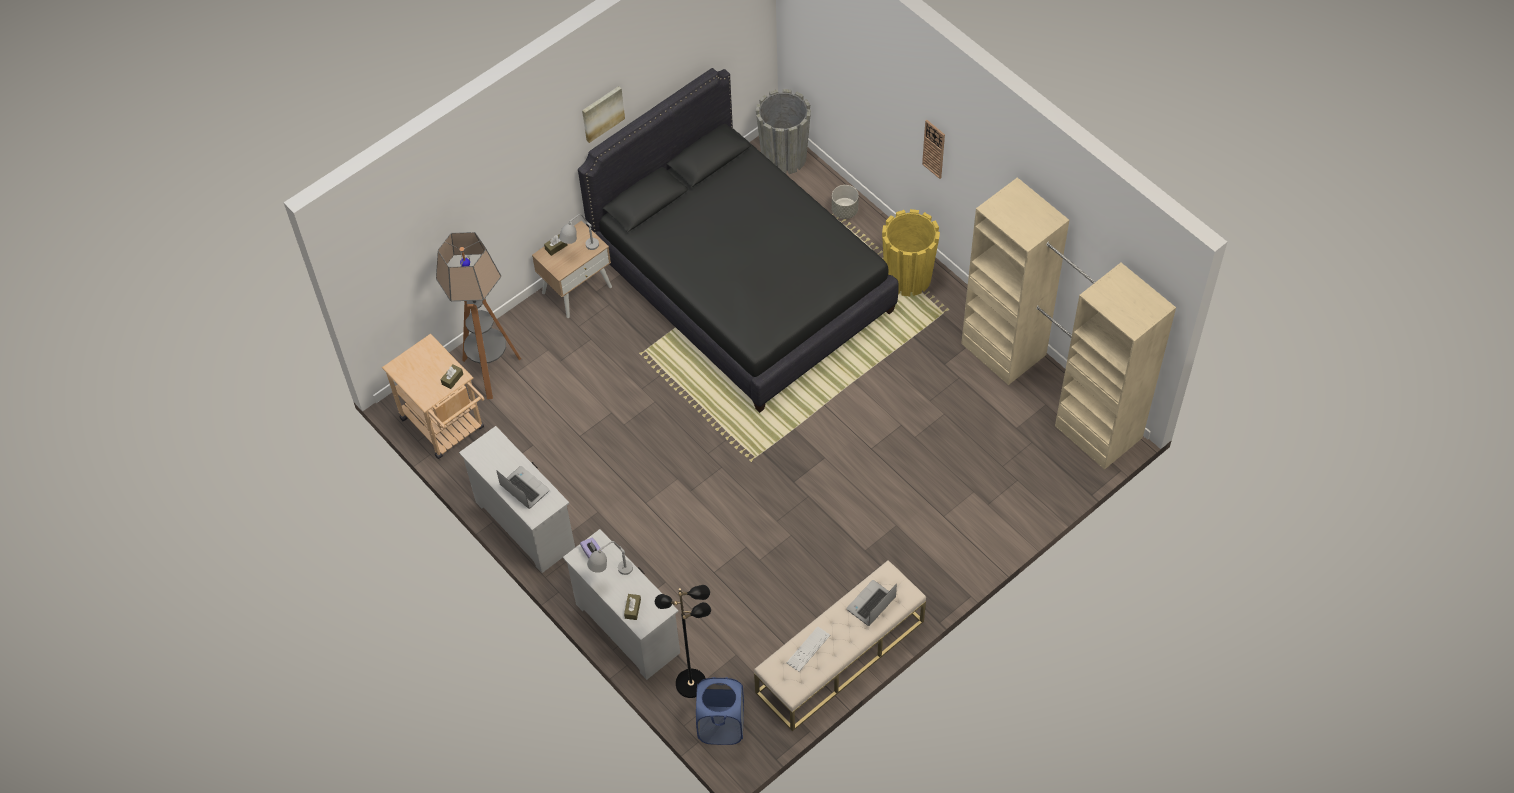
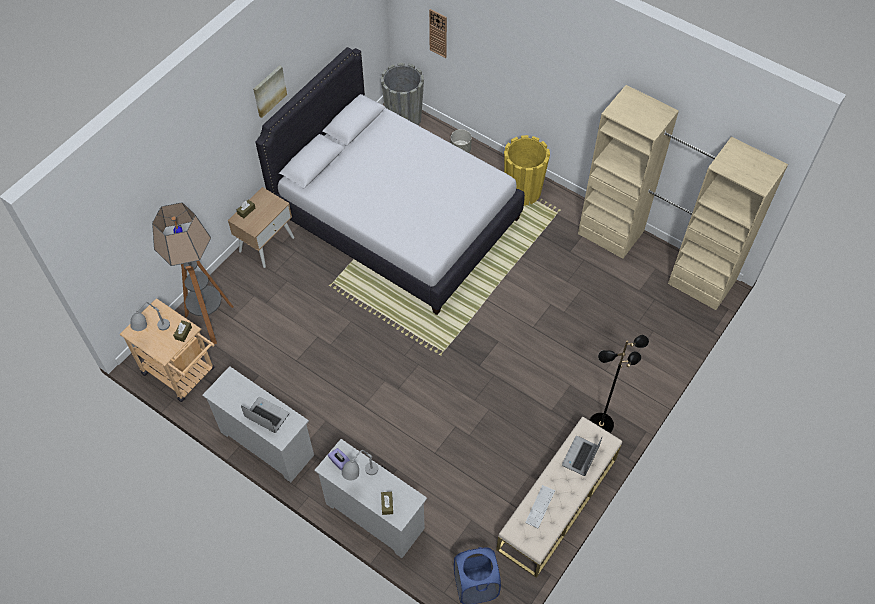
camera: 15 degrees left, 0 degrees up
grey table lamp [559,214,599,250] -> grey table lamp moved to [130,302,170,331]
black bed [578,68,899,413] -> white bed [255,47,525,315]
black floor lamp [655,585,711,698] -> black floor lamp moved to [590,335,649,433]
wall clock [922,120,945,179] -> wall clock moved to [429,9,447,58]

